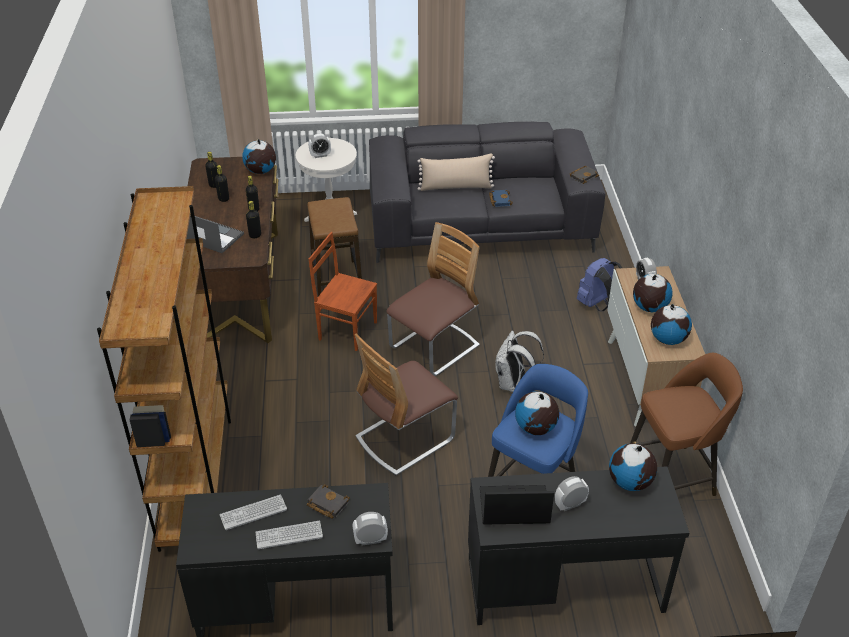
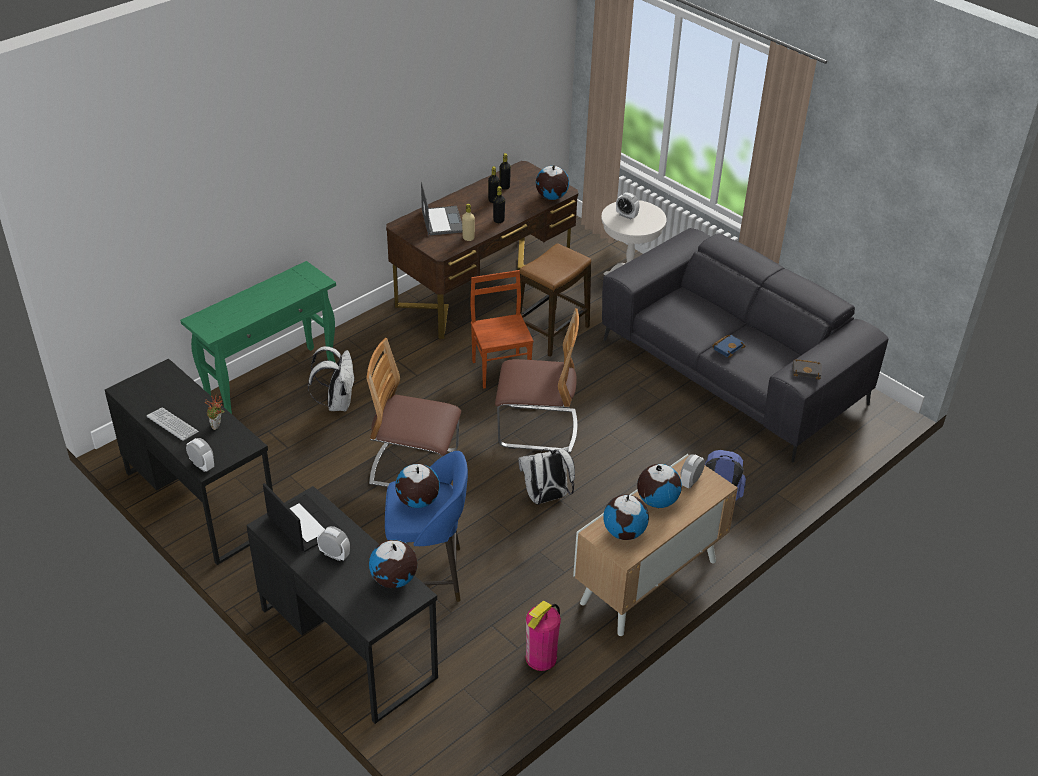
camera: 50 degrees right, 0 degrees up
brown bookcase [97,186,231,552] -> green console table [180,261,336,414]
keyboard [219,495,287,530] -> none
black bottle [246,201,261,238] -> beige bottle [462,204,475,241]
black book [307,484,350,519] -> potted plant [204,394,225,430]
beige pillow [417,153,495,191] -> none
brown stool [630,353,743,496] -> fire extinguisher [526,601,561,671]
none -> white backpack [308,346,355,411]

